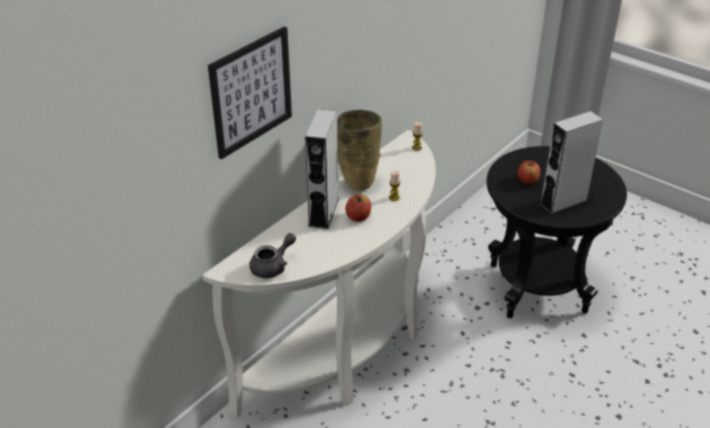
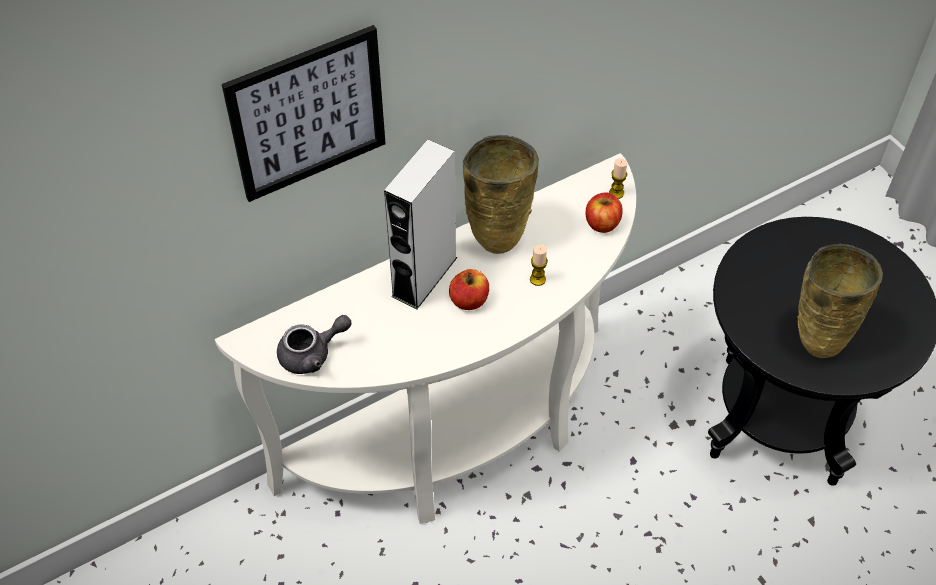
camera: 20 degrees right, 15 degrees up
apple [518,160,540,184] -> apple moved to [586,193,623,233]
grey speaker [540,111,603,214] -> beige vase [798,244,883,358]

